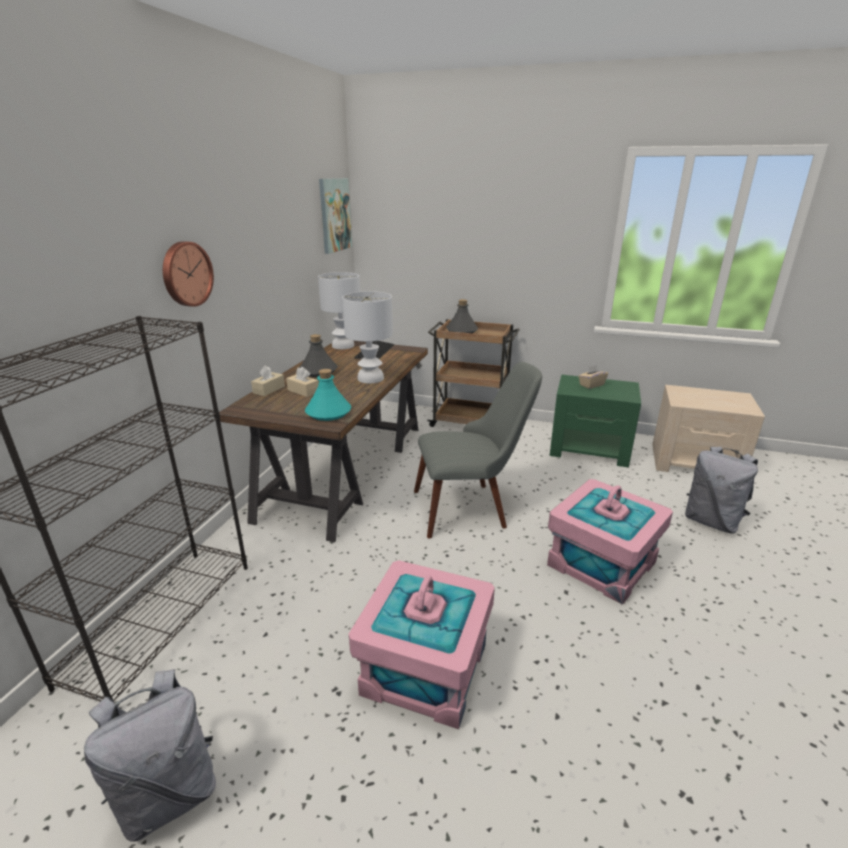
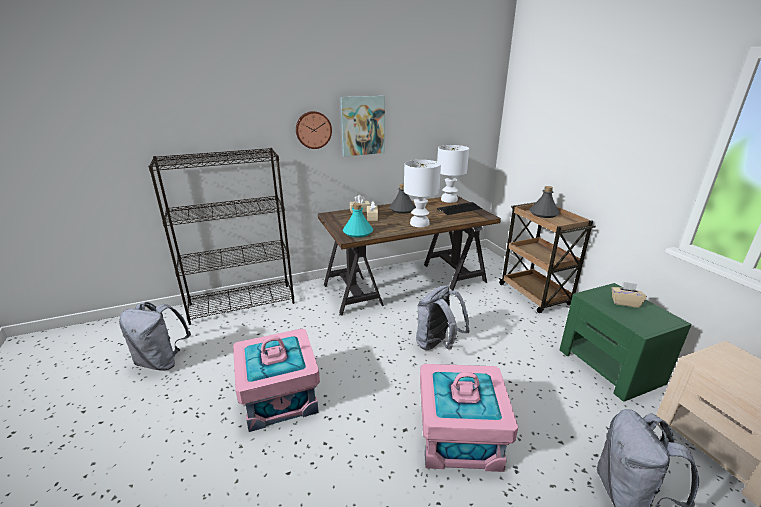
camera: 50 degrees right, 0 degrees up
picture [319,178,352,254] -> picture moved to [340,95,385,156]
grey chair [414,362,542,539] -> grey backpack [416,285,470,350]

